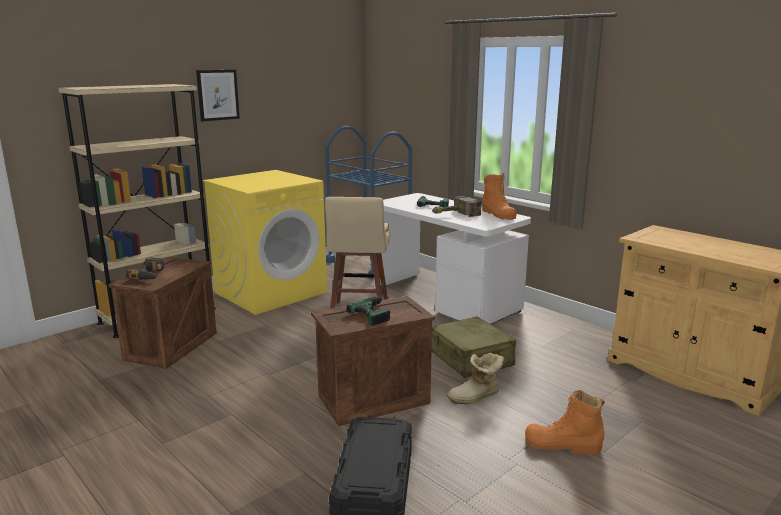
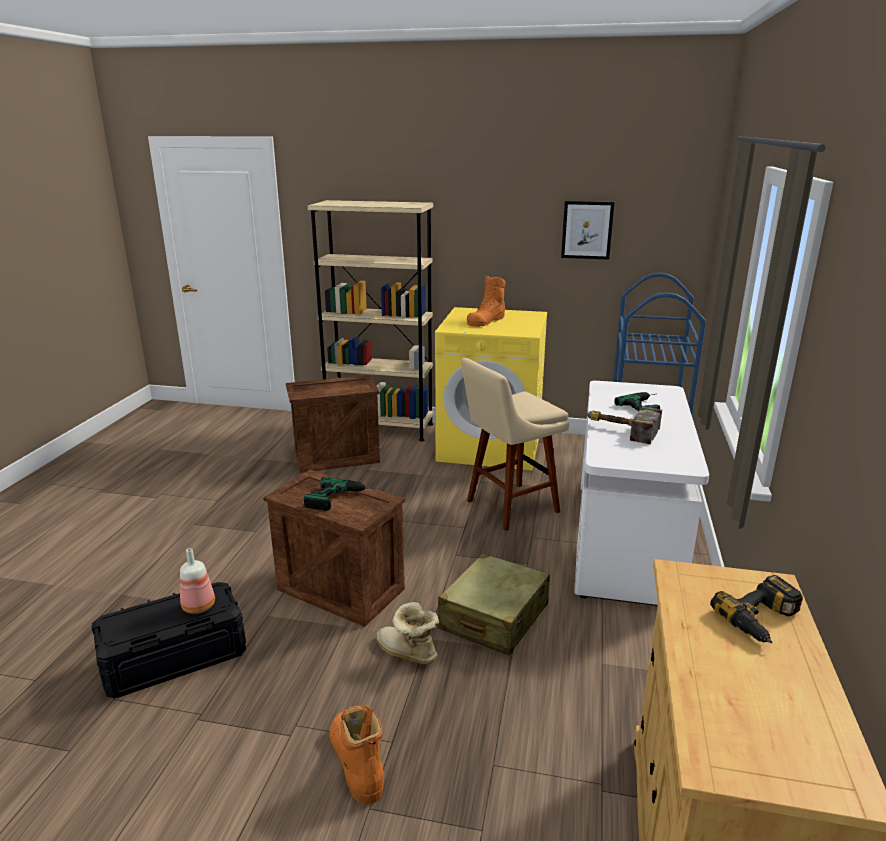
camera: 55 degrees right, 5 degrees up
power drill [126,257,164,280] -> power drill moved to [710,575,803,643]
picture [196,70,240,121] -> picture moved to [561,201,615,260]
orange boot [482,174,517,220] -> orange boot moved to [467,276,505,327]
none -> bottle [180,548,215,614]

